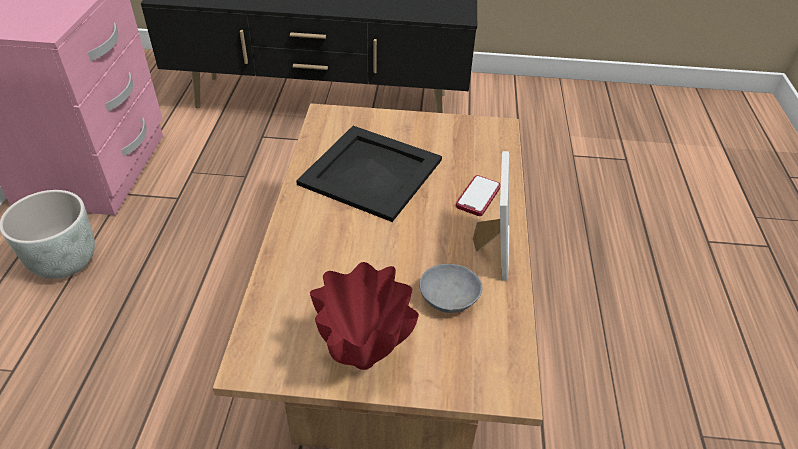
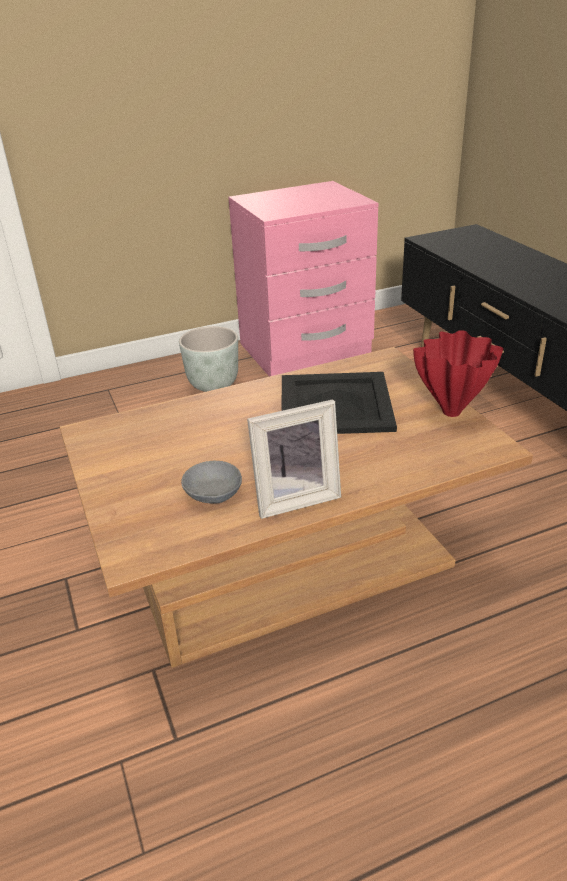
camera: 65 degrees right, 10 degrees down
red vase [310,262,419,370] -> red vase moved to [413,330,504,417]
phone [456,175,501,216] -> none

